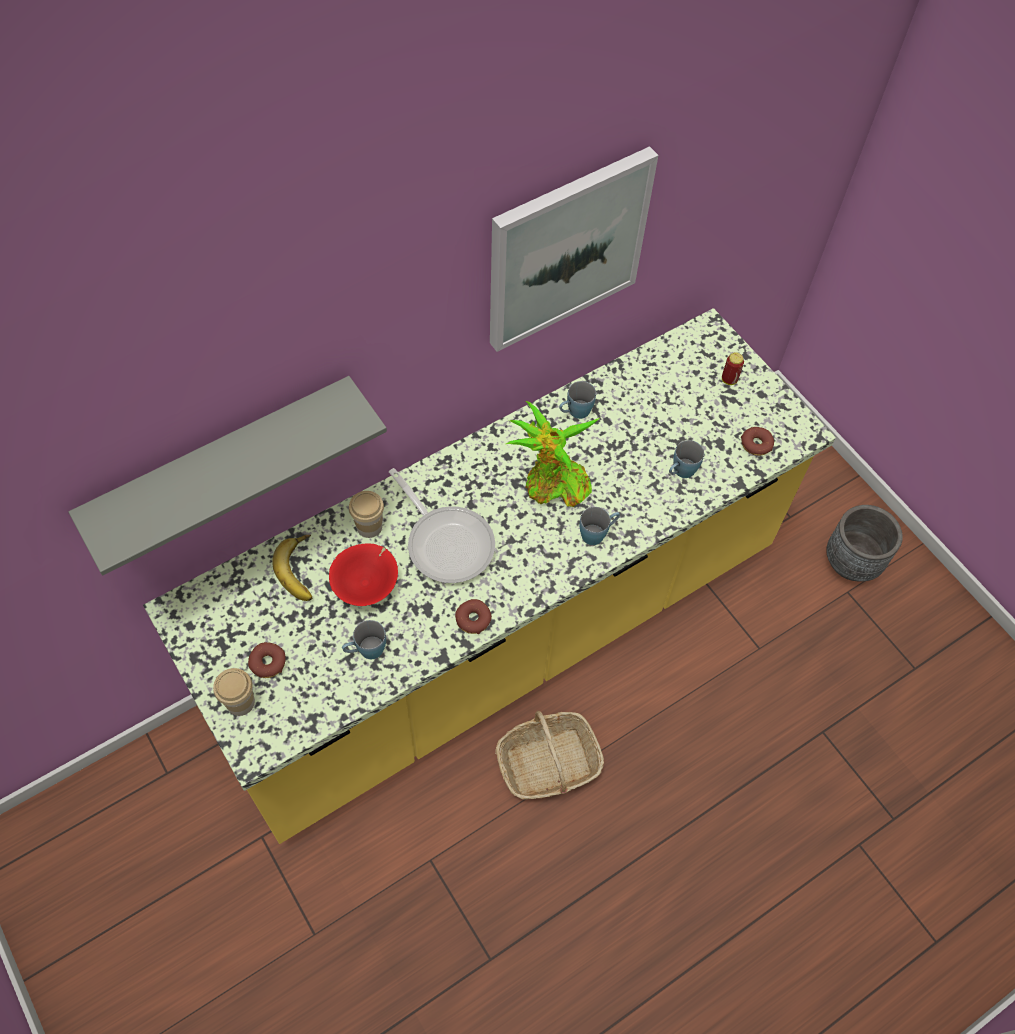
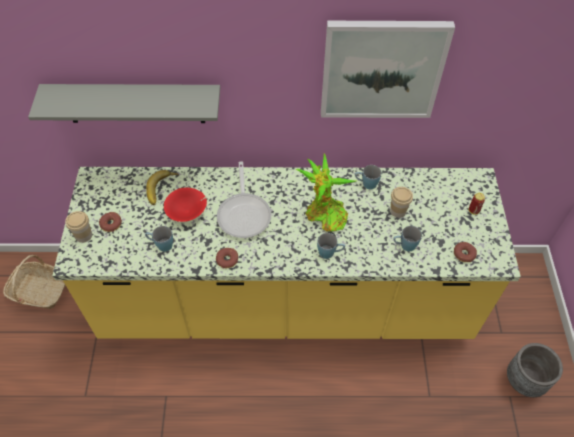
camera: 35 degrees right, 5 degrees down
cup [349,491,384,538] -> cup moved to [390,187,413,218]
basket [495,711,604,799] -> basket moved to [3,255,66,309]

